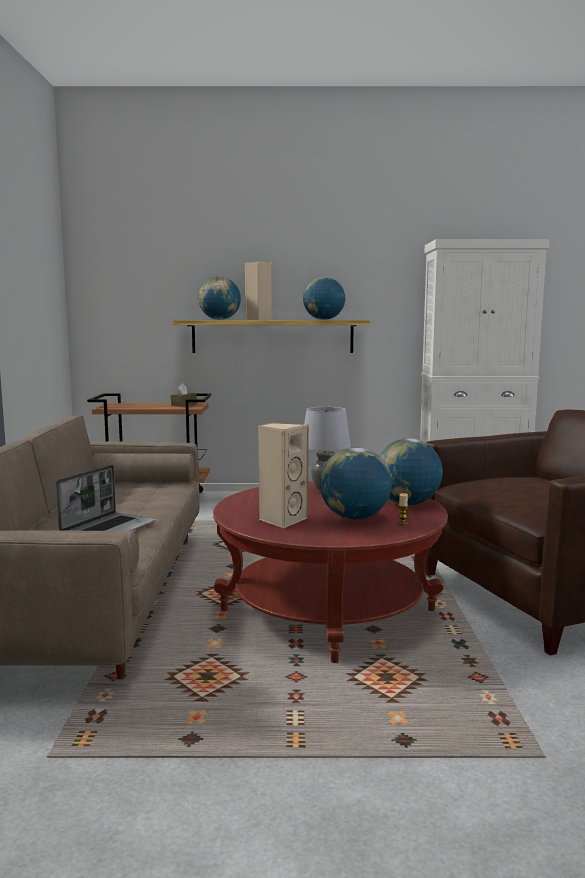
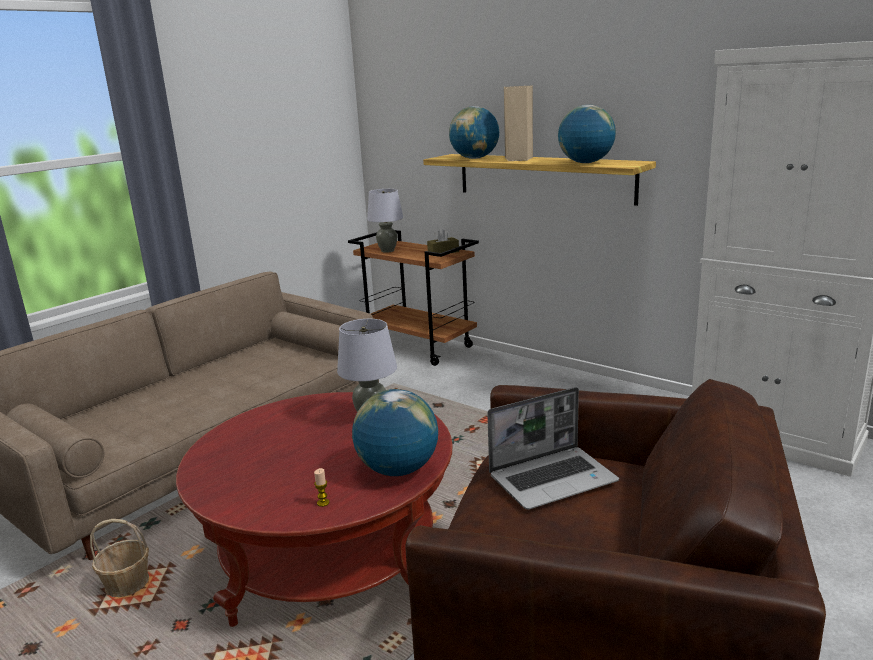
camera: 40 degrees right, 10 degrees up
laptop [56,465,156,531] -> laptop moved to [487,387,619,510]
beige speaker [258,422,309,529] -> none
globe [320,447,392,519] -> none
none -> basket [90,519,149,597]
none -> grey table lamp [367,189,403,253]

